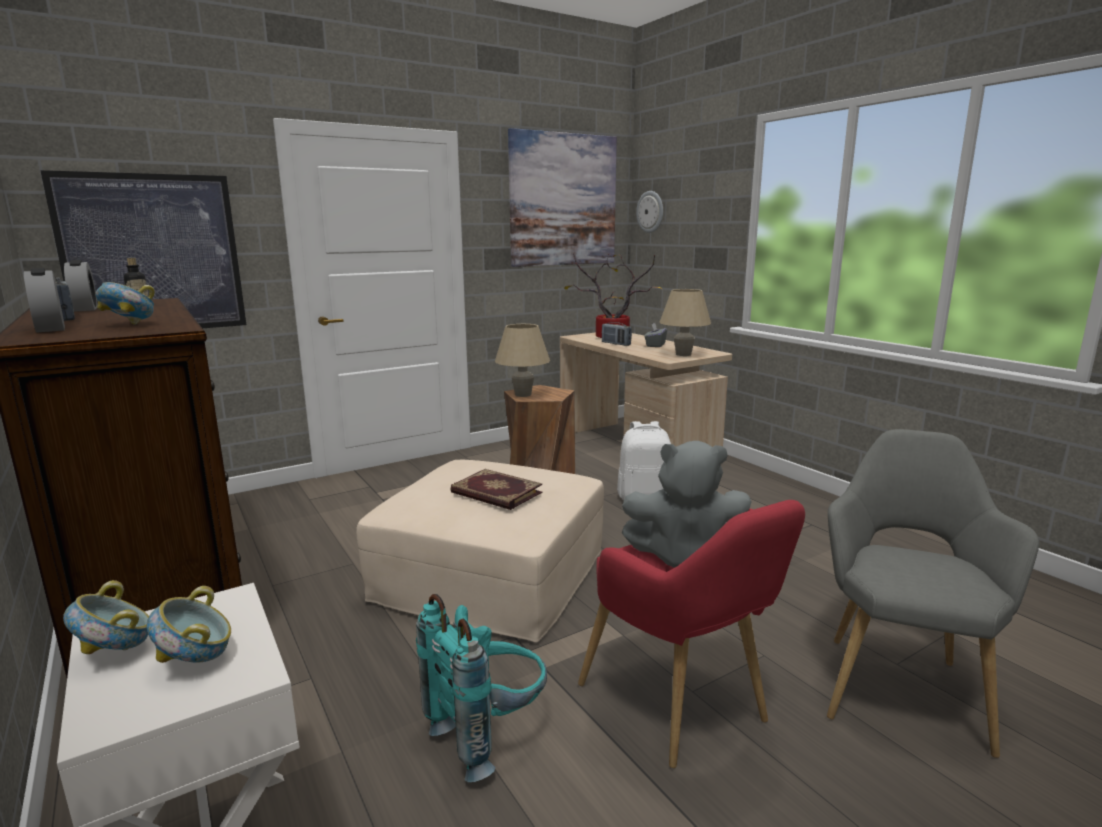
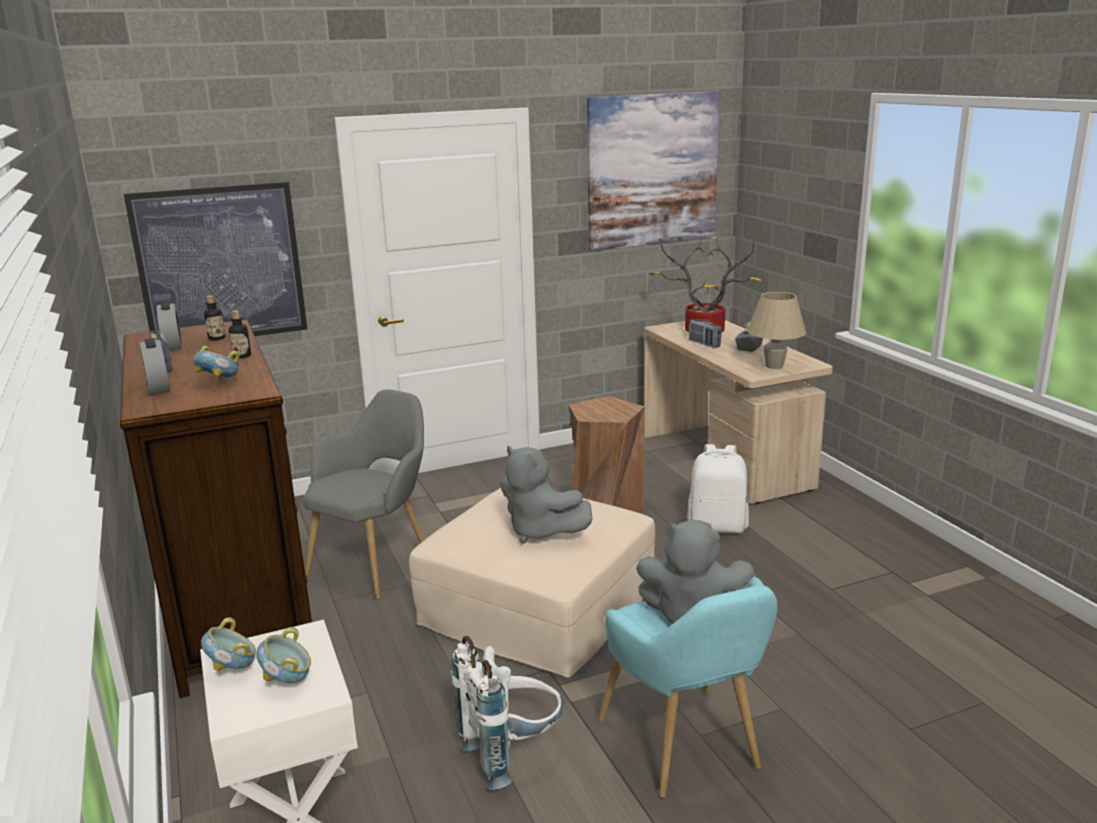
camera: 10 degrees right, 5 degrees up
turquoise backpack [416,594,547,782] -> white backpack [451,636,563,790]
book [450,469,542,510] -> grey plush toy [500,446,593,543]
beige table lamp [495,324,550,397] -> none
red armchair [578,500,805,768] -> turquoise armchair [598,577,777,798]
wall clock [636,191,663,233] -> none
grey armchair [827,429,1039,758] -> grey armchair moved to [304,389,424,599]
none -> bottle [229,310,251,358]

